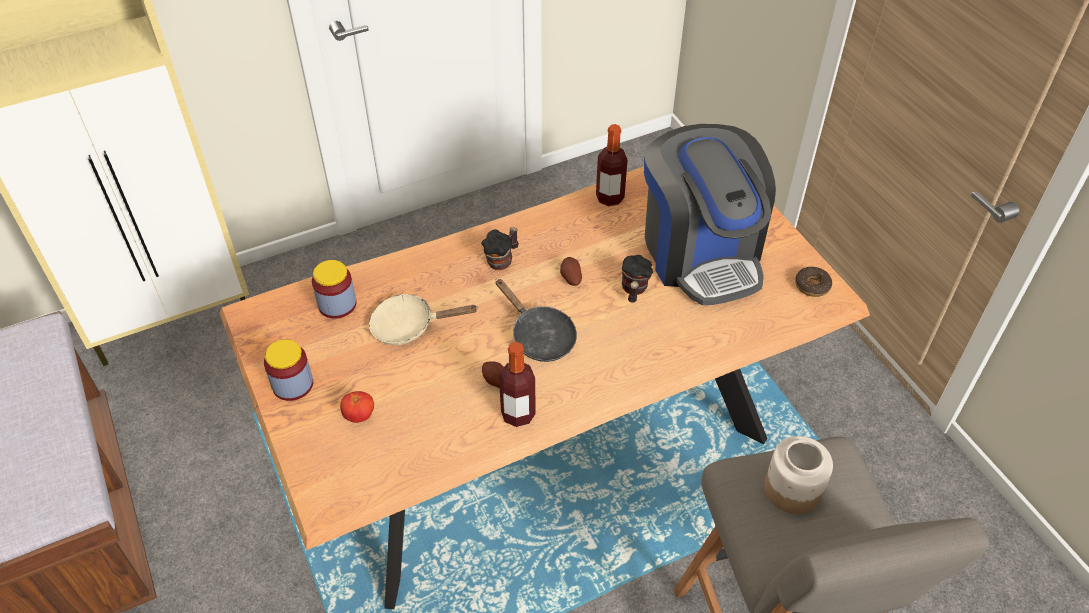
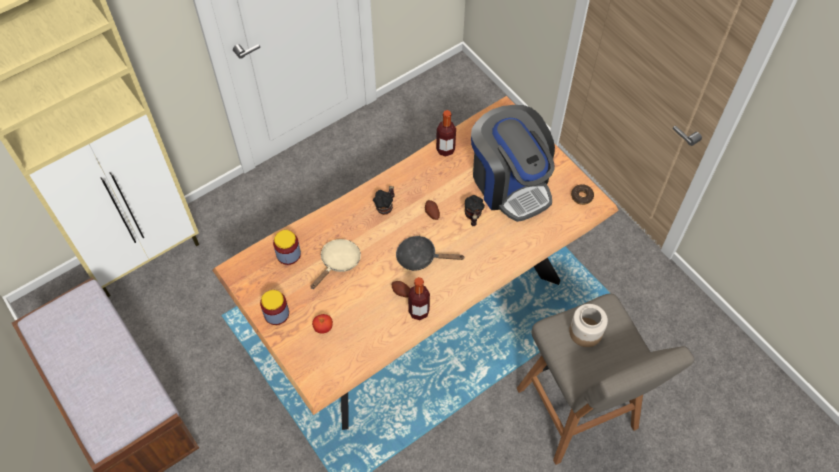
camera: 10 degrees left, 10 degrees up
beige frying pan [369,294,478,345] -> beige frying pan turned 135 degrees clockwise [310,239,361,289]
black frying pan [495,279,577,362] -> black frying pan turned 150 degrees clockwise [396,235,464,271]

